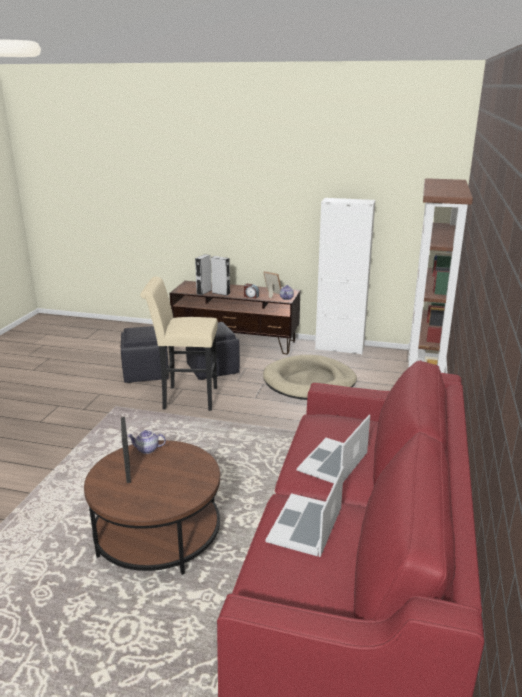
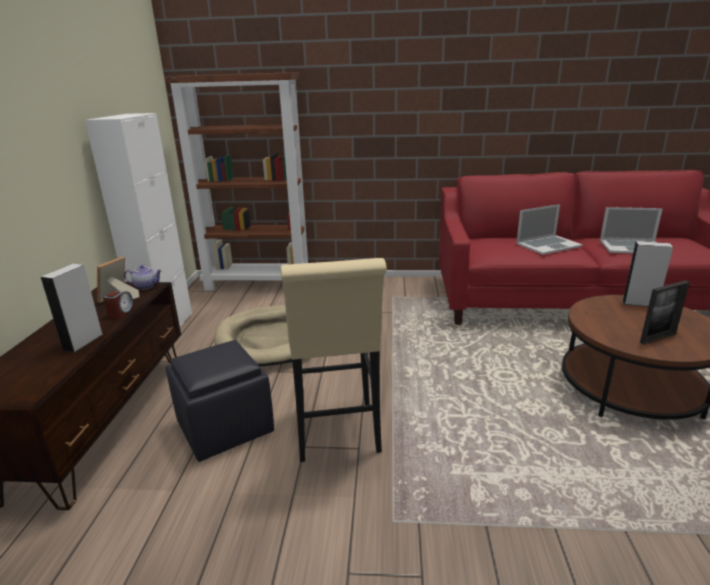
camera: 100 degrees left, 0 degrees up
black ottoman [121,326,169,383] -> none
teapot [127,430,166,454] -> none
grey speaker [195,254,212,295] -> grey speaker moved to [623,241,673,307]
laptop [297,415,370,483] -> laptop turned 45 degrees counterclockwise [516,204,583,255]

